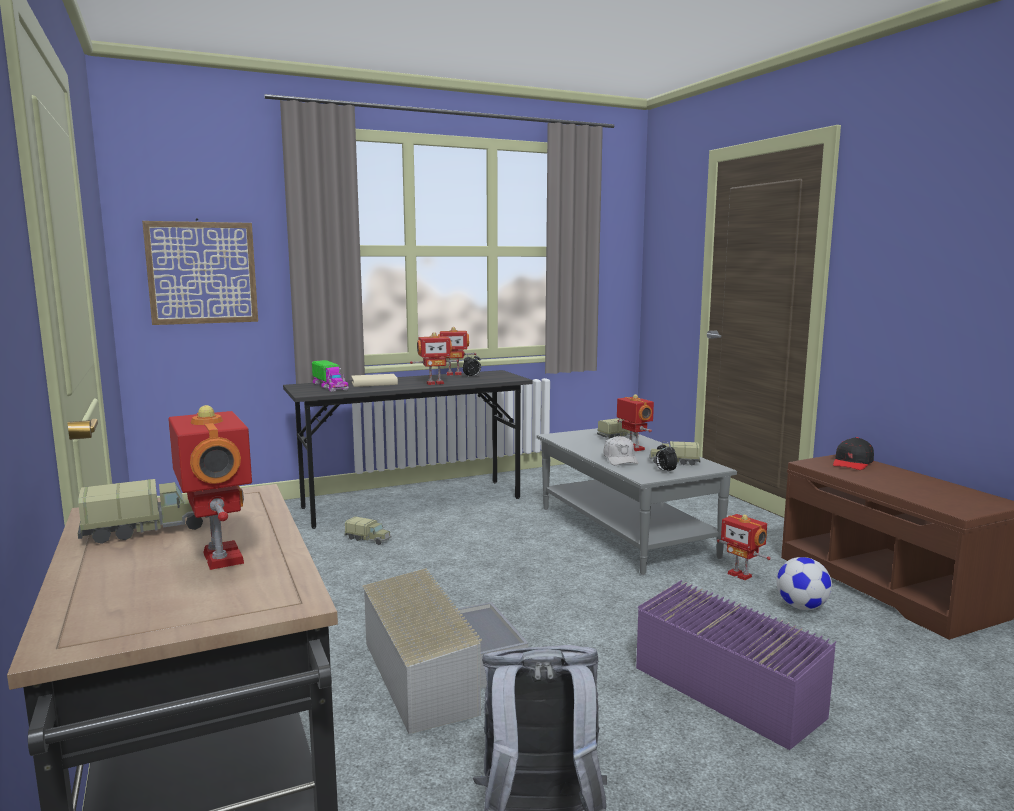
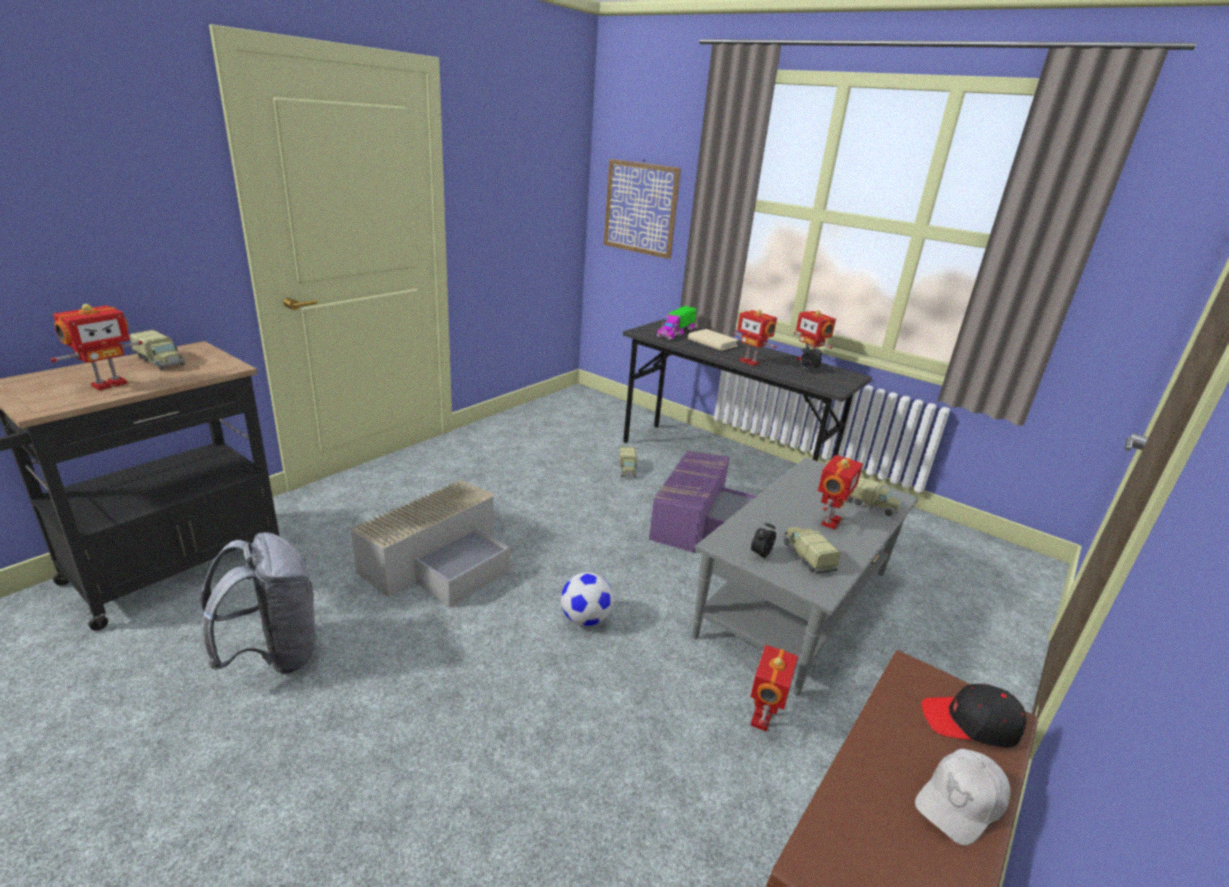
camera: 60 degrees right, 15 degrees up
white cap [604,436,639,465] -> white cap moved to [915,749,1011,846]
purple storage box [636,580,836,750] -> purple storage box moved to [649,451,757,553]
football [776,557,832,610] -> football moved to [561,572,613,626]

